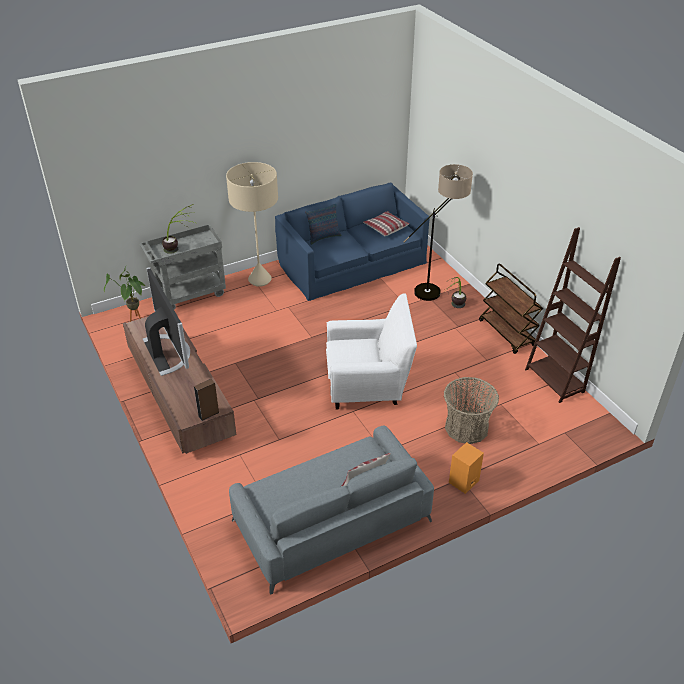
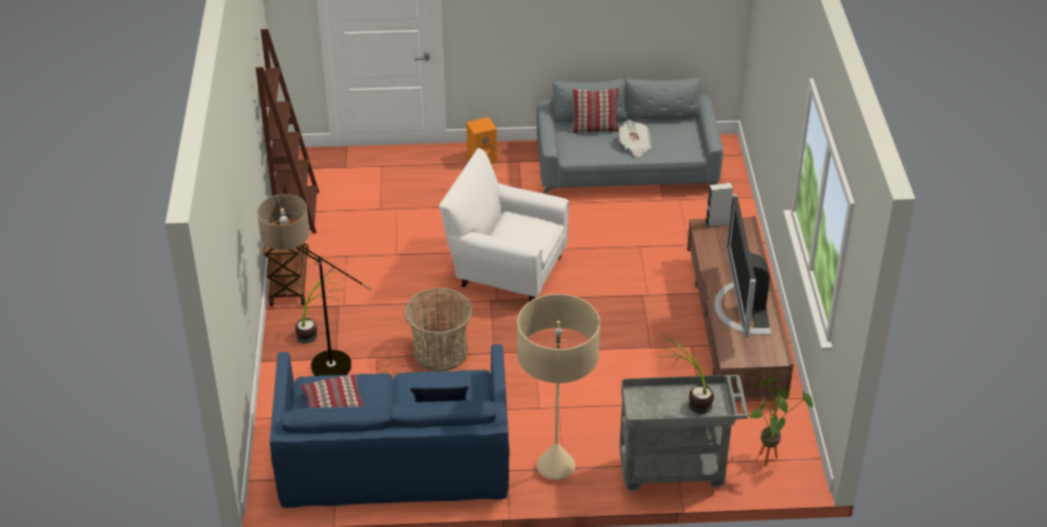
camera: 155 degrees left, 0 degrees up
brown speaker [194,379,219,421] -> grey speaker [706,183,733,228]
basket [444,377,499,444] -> basket moved to [404,288,473,371]
none -> newspaper [619,120,652,157]

